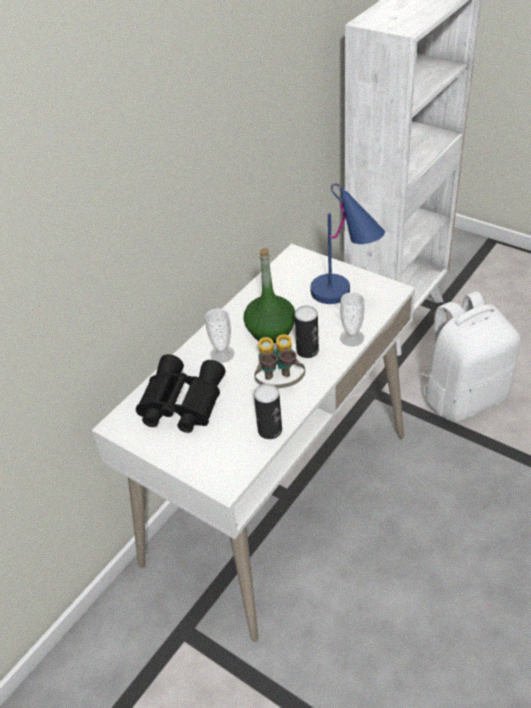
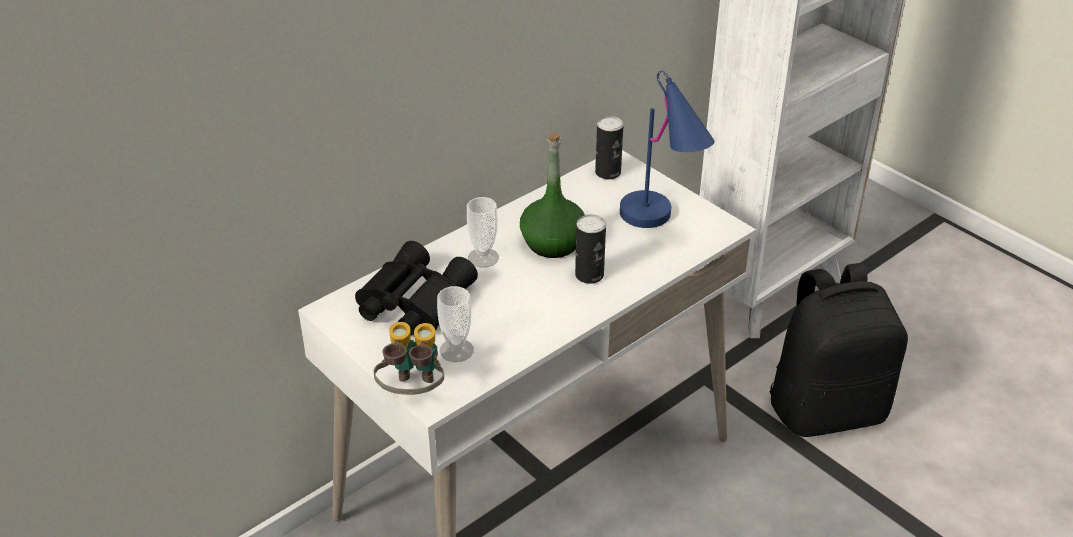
camera: 10 degrees right, 5 degrees down
binoculars [254,334,305,388] -> binoculars moved to [374,322,444,395]
can [254,383,282,439] -> can moved to [595,116,624,179]
cup [340,292,365,346] -> cup moved to [437,286,474,362]
white backpack [421,291,521,422] -> black backpack [769,263,908,437]

